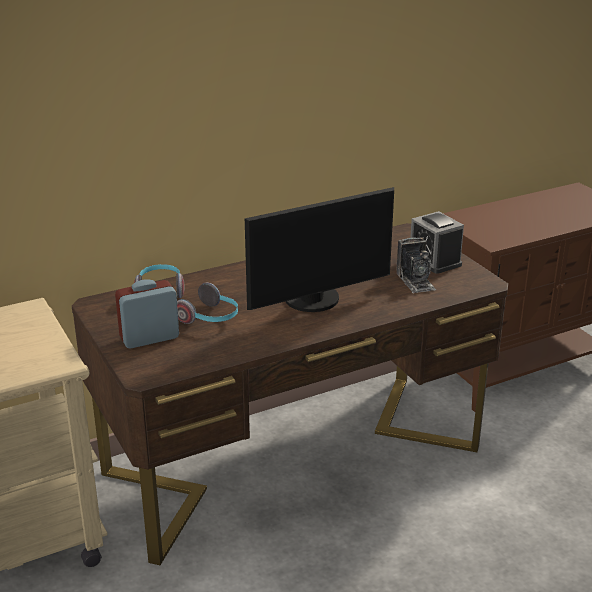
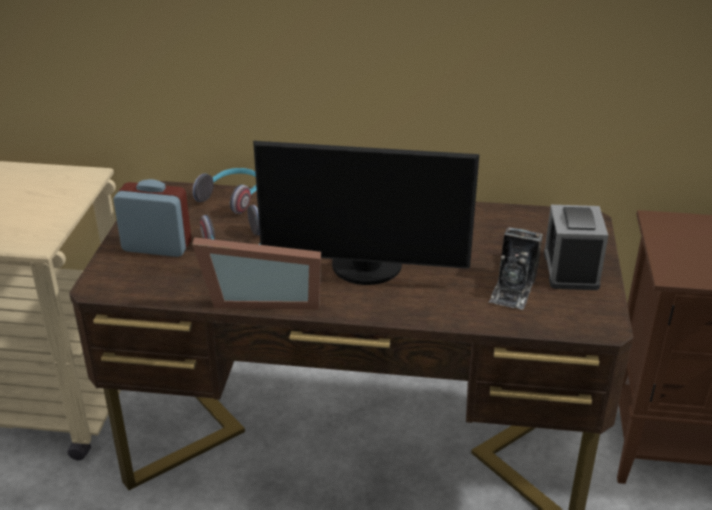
camera: 35 degrees right, 5 degrees up
none -> picture frame [192,237,321,310]

